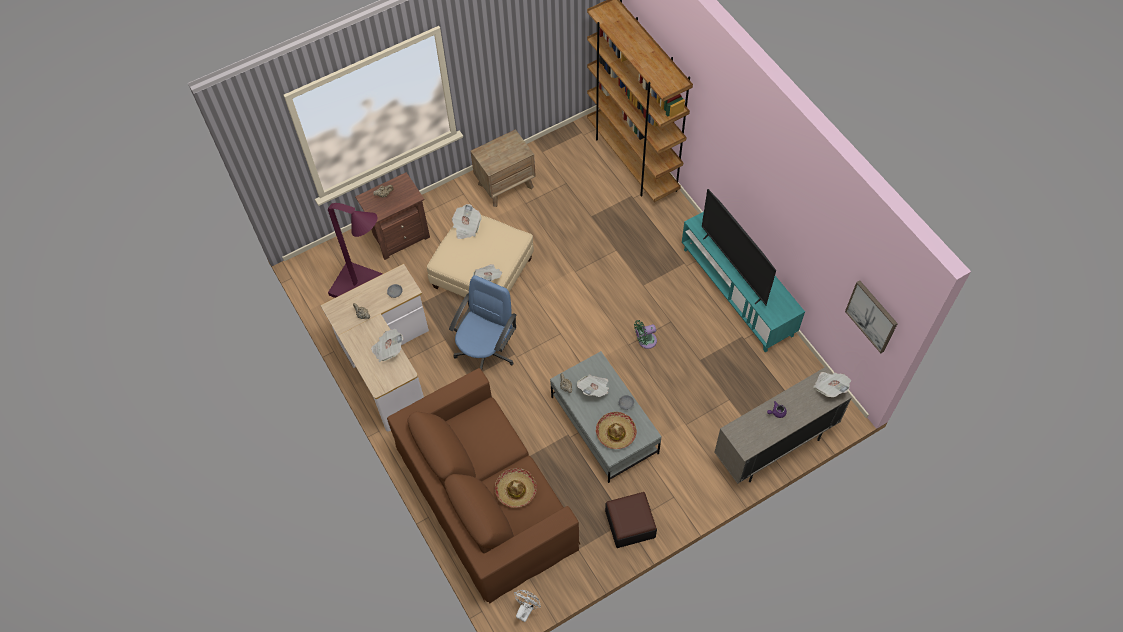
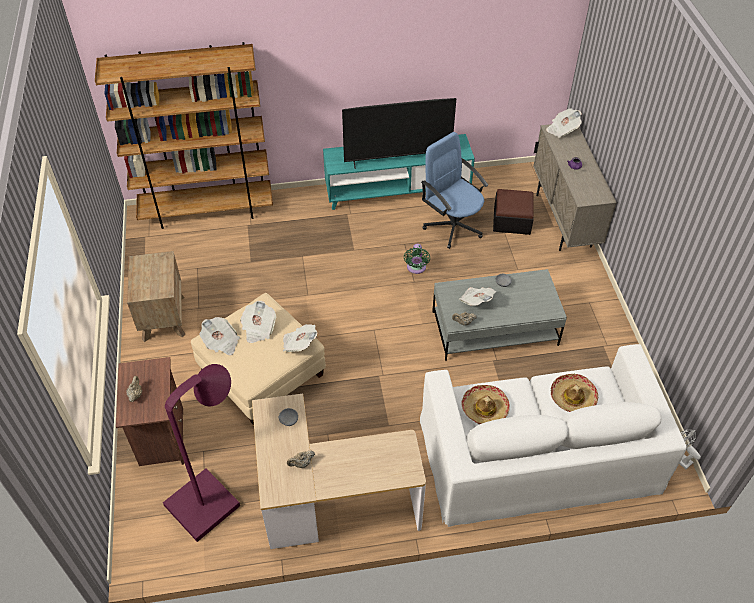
camera: 70 degrees left, 10 degrees down
newspaper [371,329,404,362] -> newspaper moved to [240,301,276,343]
brown sofa [387,368,580,604] -> white sofa [420,344,687,527]
blue office chair [449,275,517,370] -> blue office chair moved to [421,132,488,249]
hat [596,412,637,449] -> hat moved to [461,385,510,424]
ottoman [605,492,657,548] -> ottoman moved to [493,189,534,235]
picture [845,280,898,353] -> none

